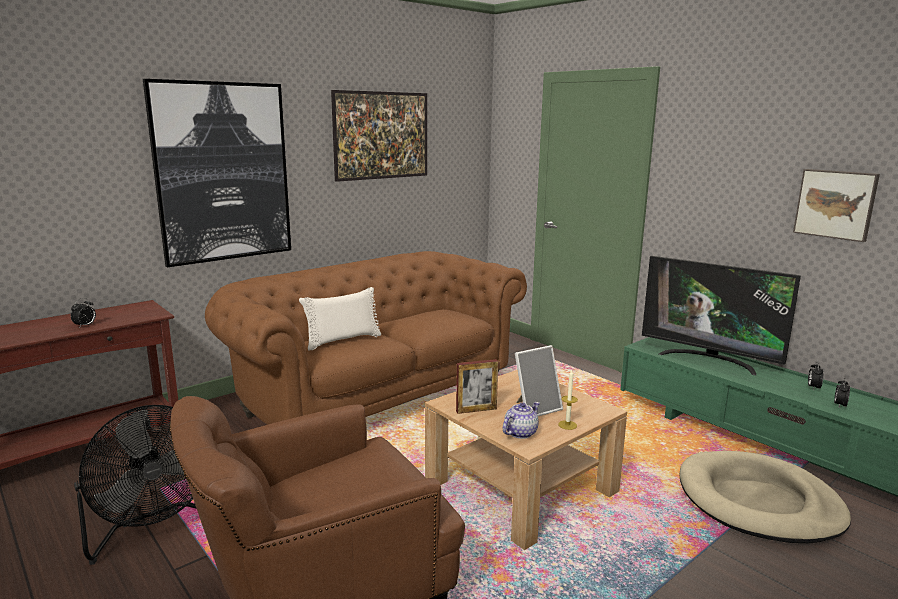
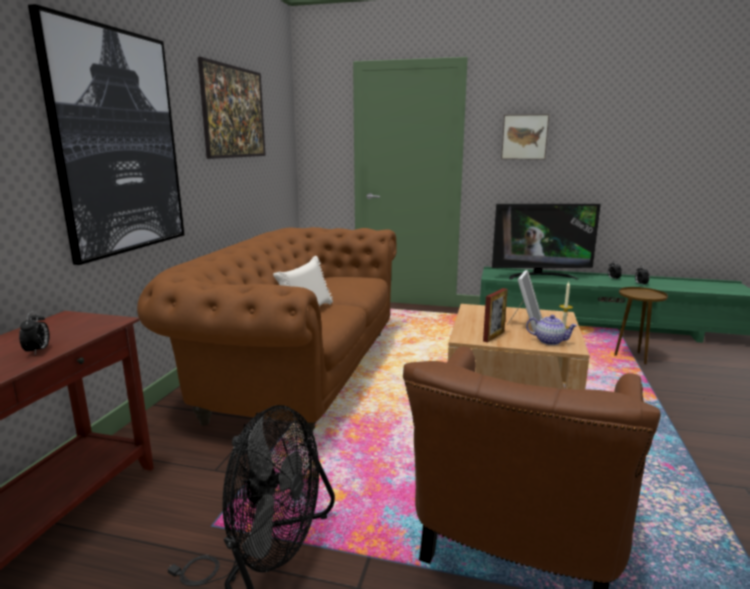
camera: 35 degrees left, 0 degrees up
teapot [503,402,540,439] -> teapot turned 105 degrees clockwise [526,315,578,345]
beige dog bed [679,451,851,543] -> brown side table [614,287,668,364]
picture [793,169,880,242] -> picture moved to [501,114,549,160]

